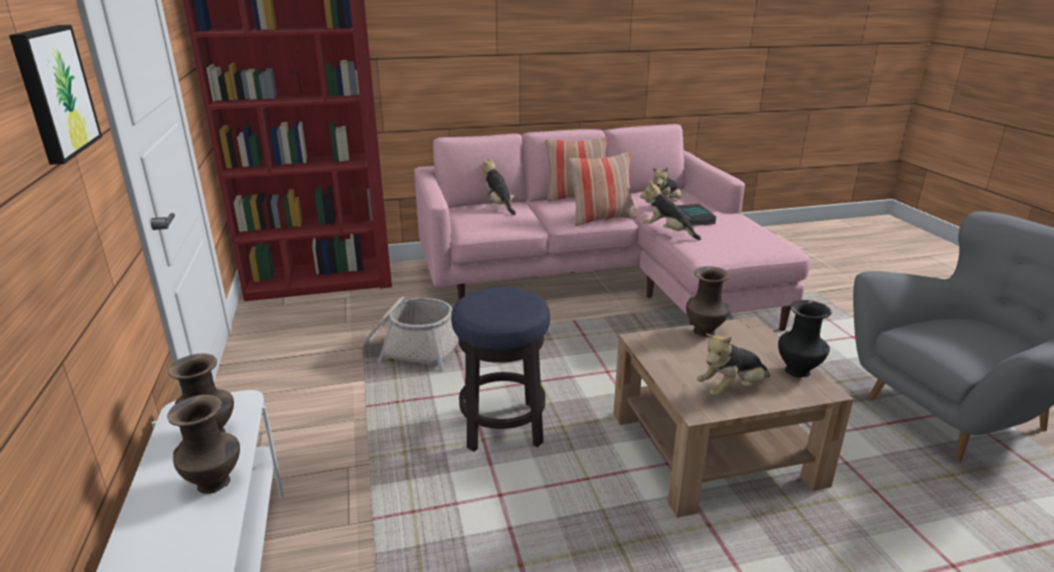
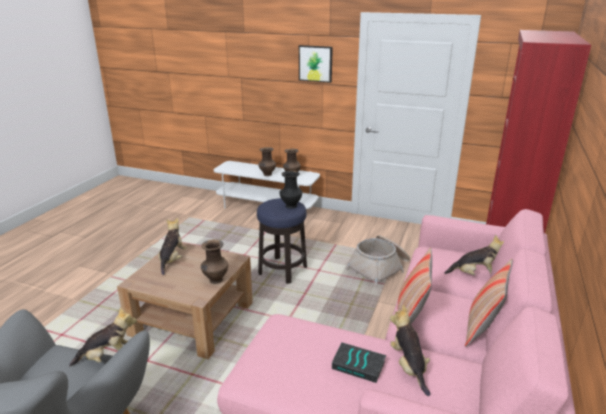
camera: 125 degrees right, 0 degrees up
plush toy [640,180,701,240] -> plush toy moved to [69,307,137,367]
black vase [778,300,832,378] -> black vase moved to [279,171,302,208]

